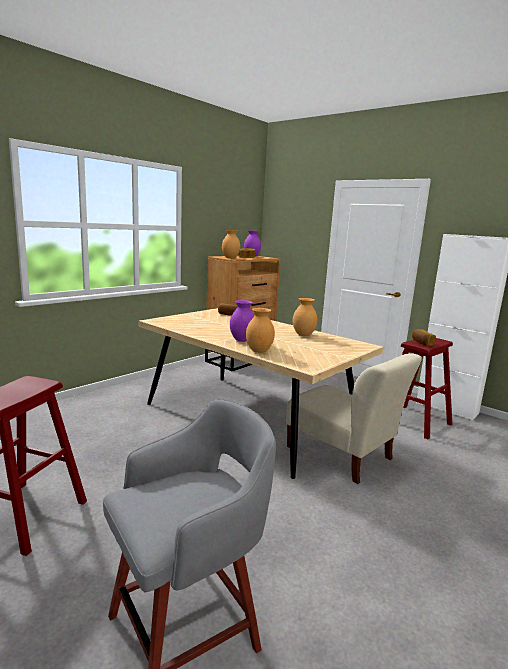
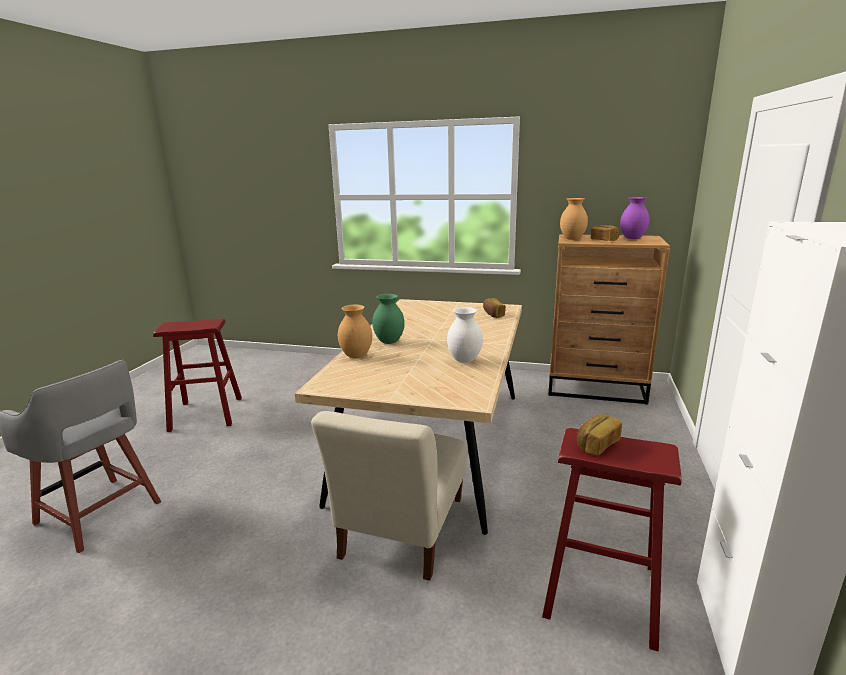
camera: 65 degrees right, 5 degrees up
purple vase [230,300,254,342] -> green vase [372,294,405,344]
brown vase [293,298,317,336] -> white vase [447,307,483,363]

